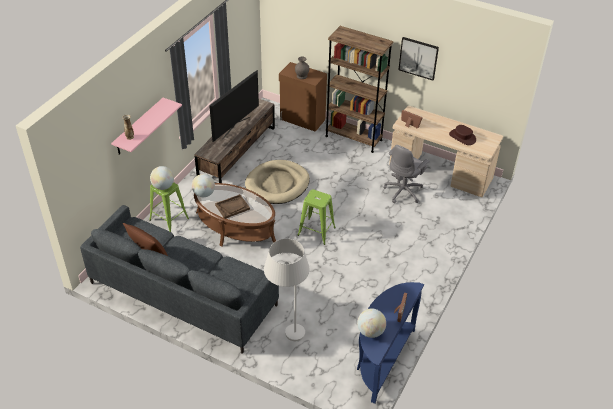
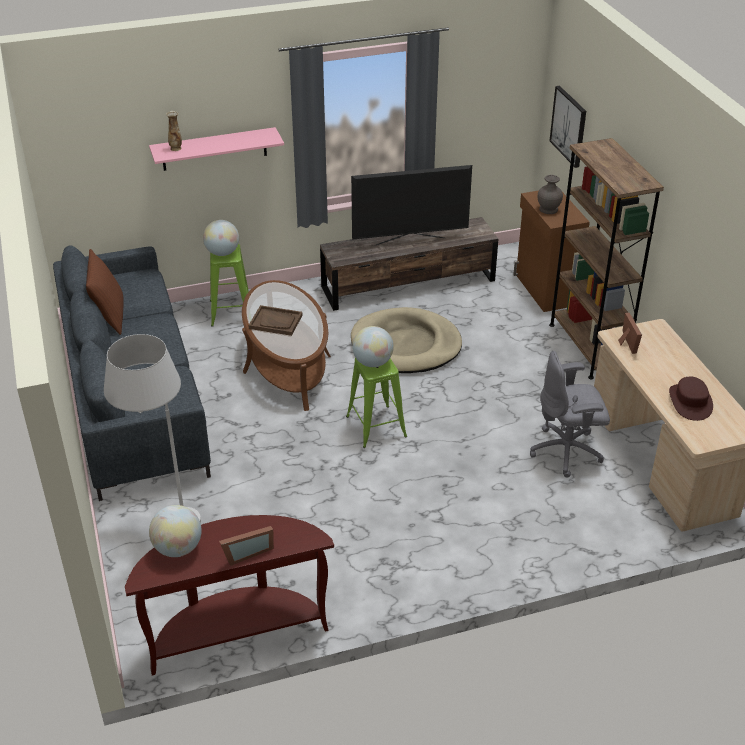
camera: 45 degrees right, 5 degrees down
globe [192,174,215,197] -> globe moved to [352,326,394,367]
blue console table [357,282,424,404] -> brown console table [125,515,334,675]
picture [399,37,439,81] -> picture moved to [550,86,586,168]

